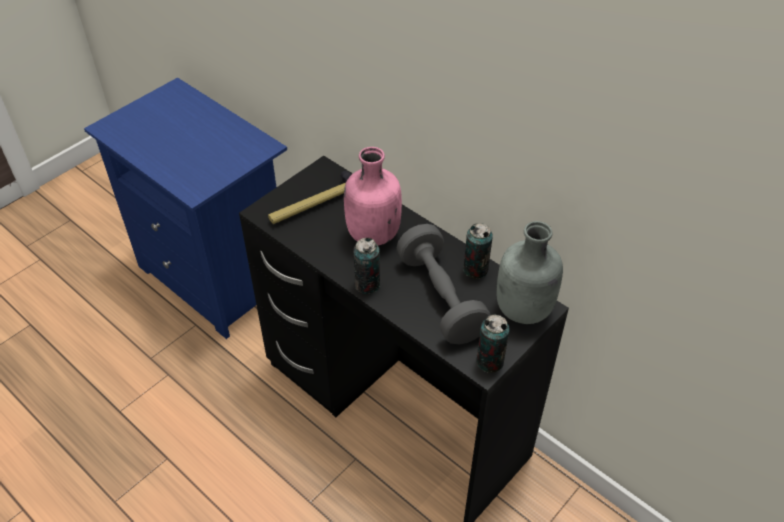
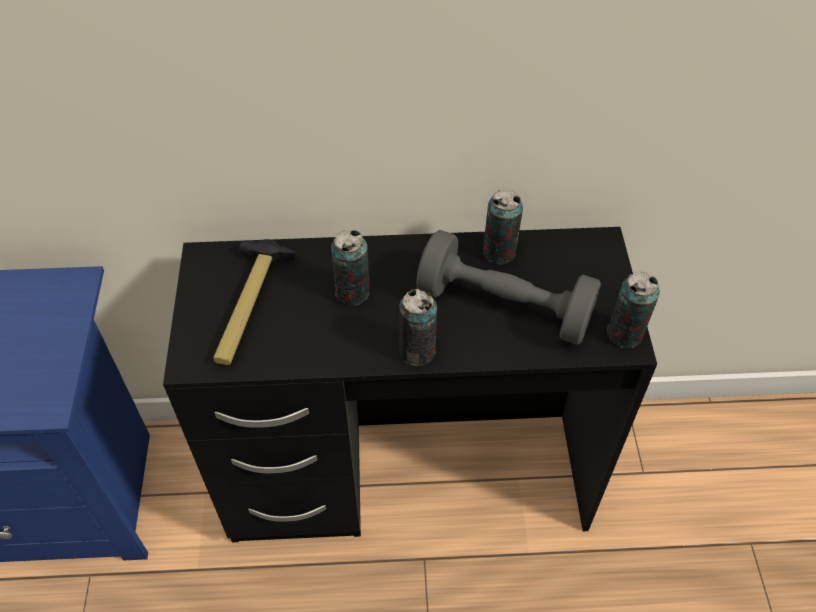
camera: 45 degrees left, 5 degrees up
pink bottle [344,147,402,245] -> can [331,230,370,305]
grey bottle [497,221,563,324] -> none

